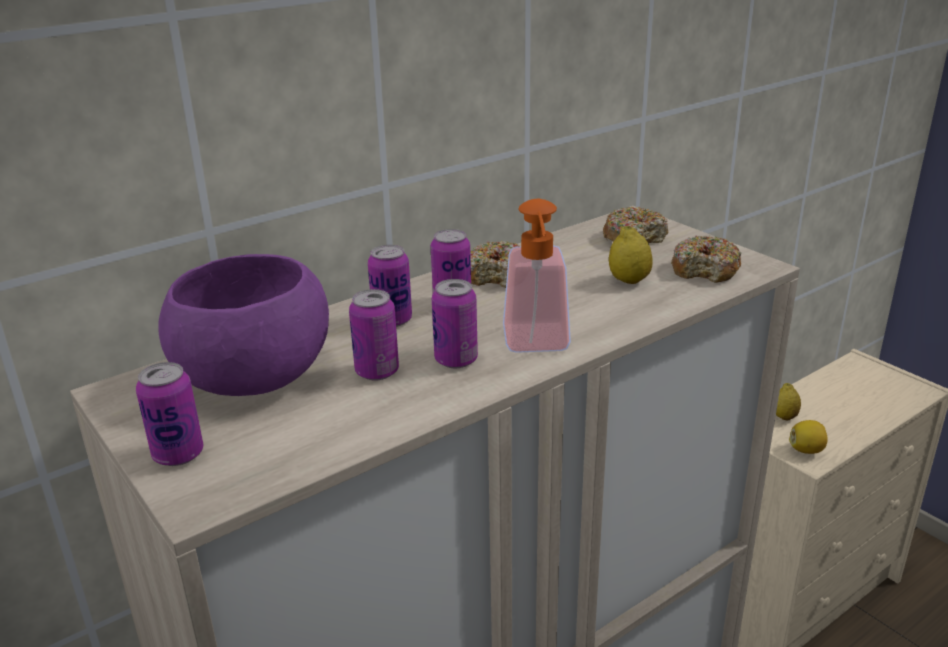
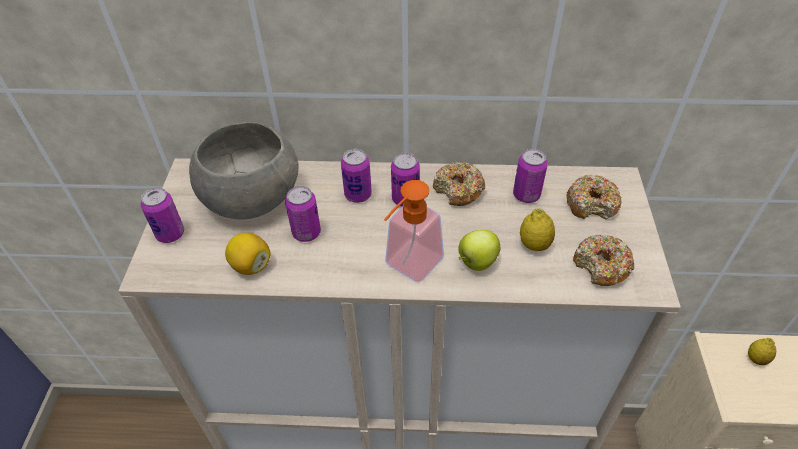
camera: 40 degrees right, 20 degrees up
purple bowl [158,254,329,396] -> grey bowl [189,122,299,219]
can [432,279,478,368] -> can moved to [513,149,548,203]
lemon [789,420,828,454] -> lemon moved to [225,233,270,275]
none -> apple [458,230,500,271]

